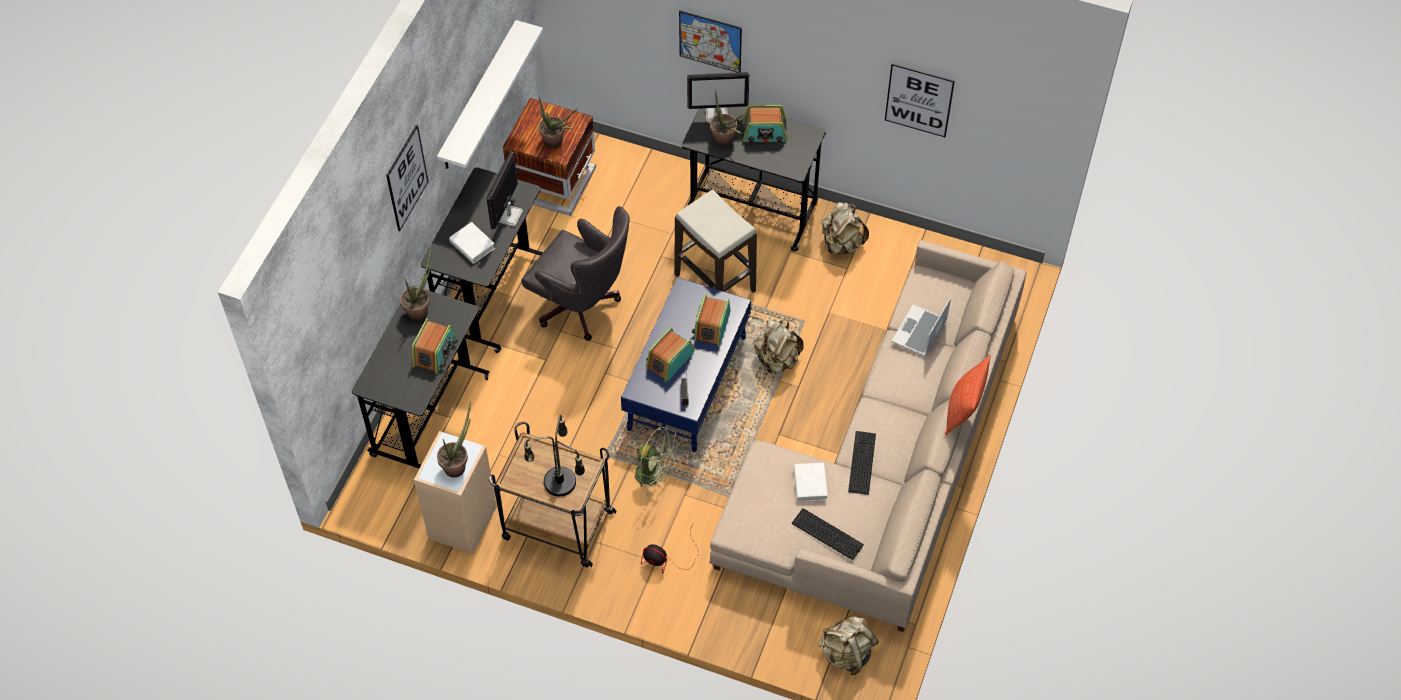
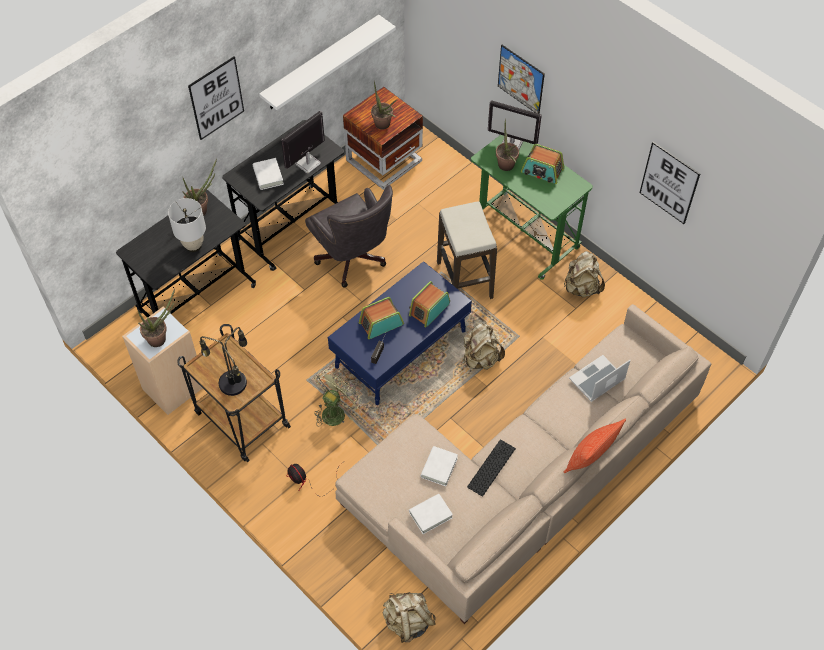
camera: 25 degrees right, 0 degrees up
radio [412,318,457,374] -> white table lamp [168,198,206,252]
green fan [632,427,679,497] -> green fan turned 105 degrees counterclockwise [314,370,362,427]
black desk [682,106,826,251] -> green desk [471,135,593,280]
keyboard [792,508,864,560] -> white book [409,494,453,534]

